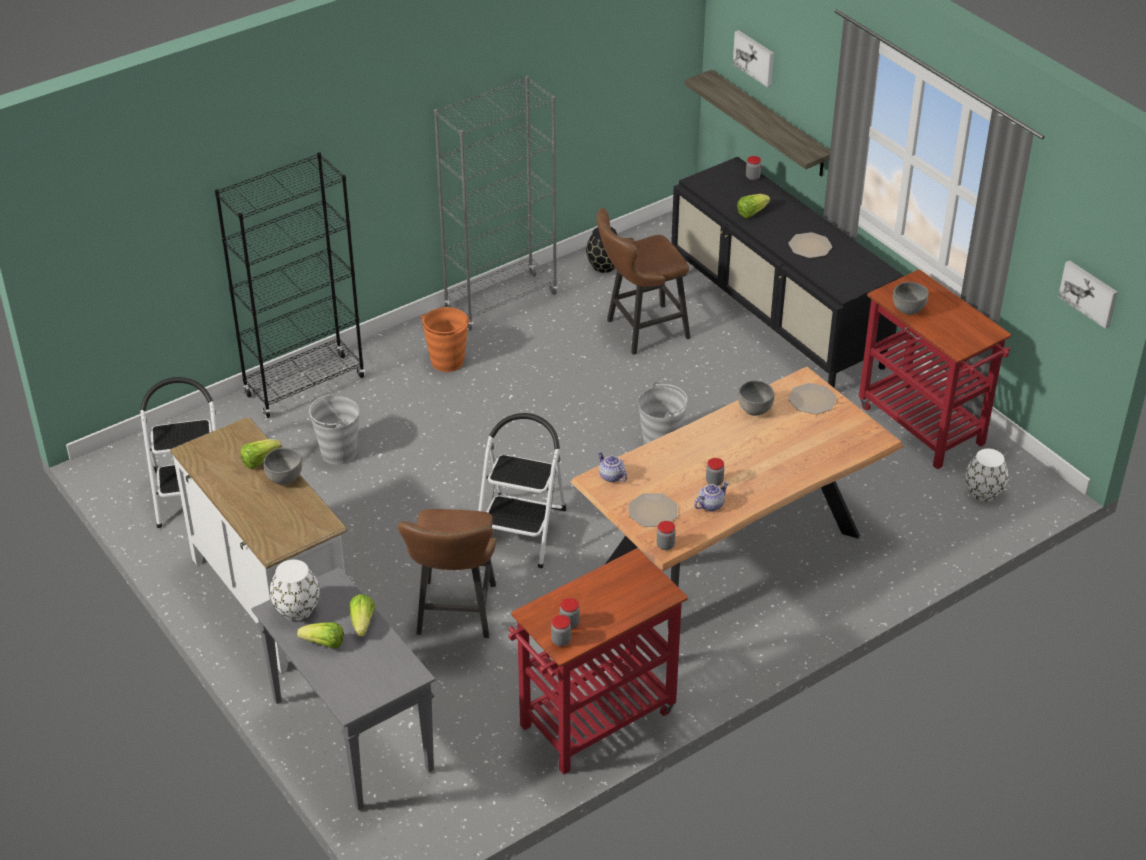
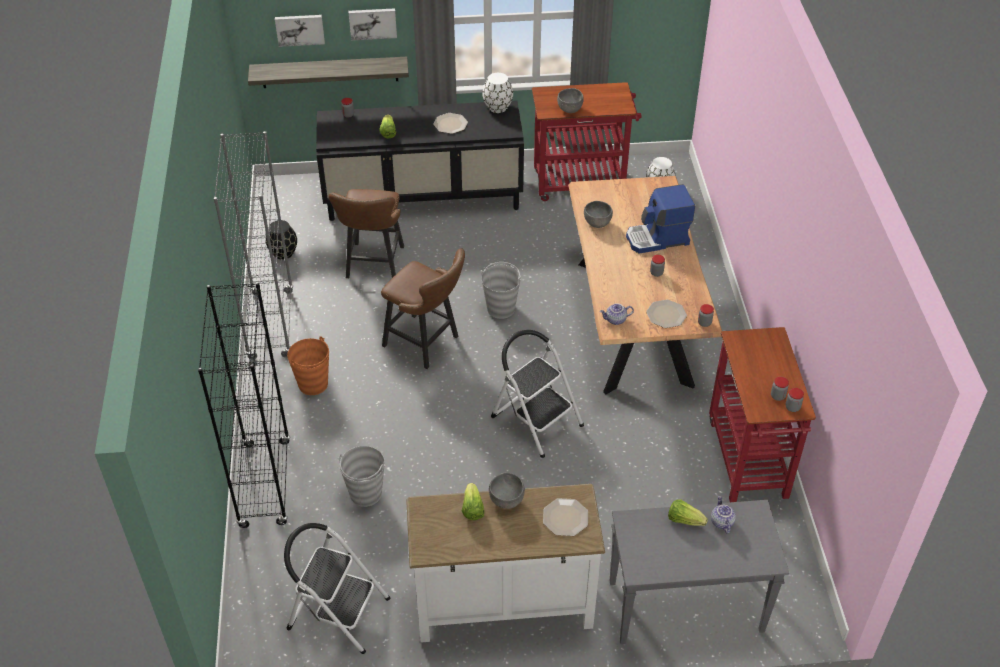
camera: 60 degrees left, 5 degrees up
white vase [270,560,320,621] -> white vase moved to [482,73,513,113]
lettuce [297,622,344,648] -> none
brown stool [398,509,496,638] -> brown stool moved to [381,248,465,369]
teapot [694,482,729,511] -> teapot moved to [711,496,736,534]
plate [789,383,836,414] -> plate moved to [543,498,588,536]
picture [1058,260,1118,329] -> picture moved to [349,8,397,40]
none -> coffee machine [626,184,695,253]

